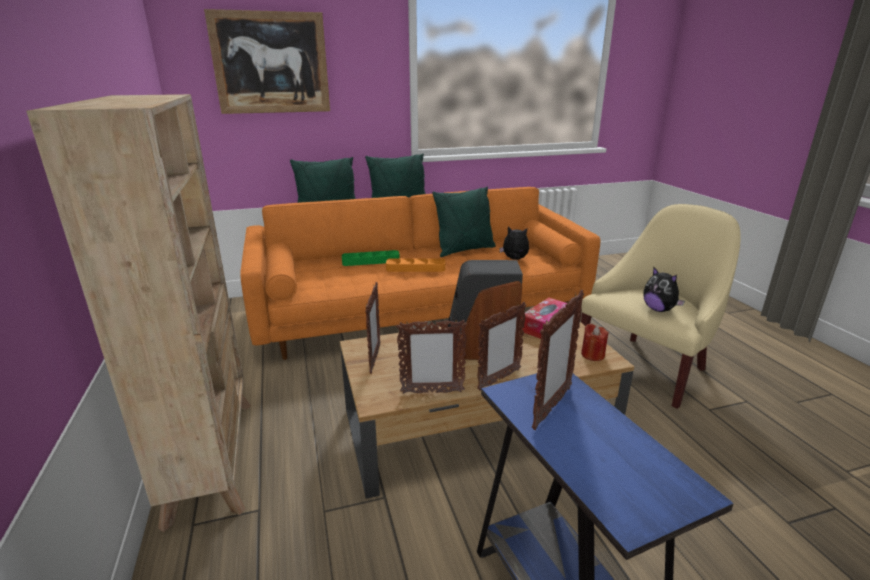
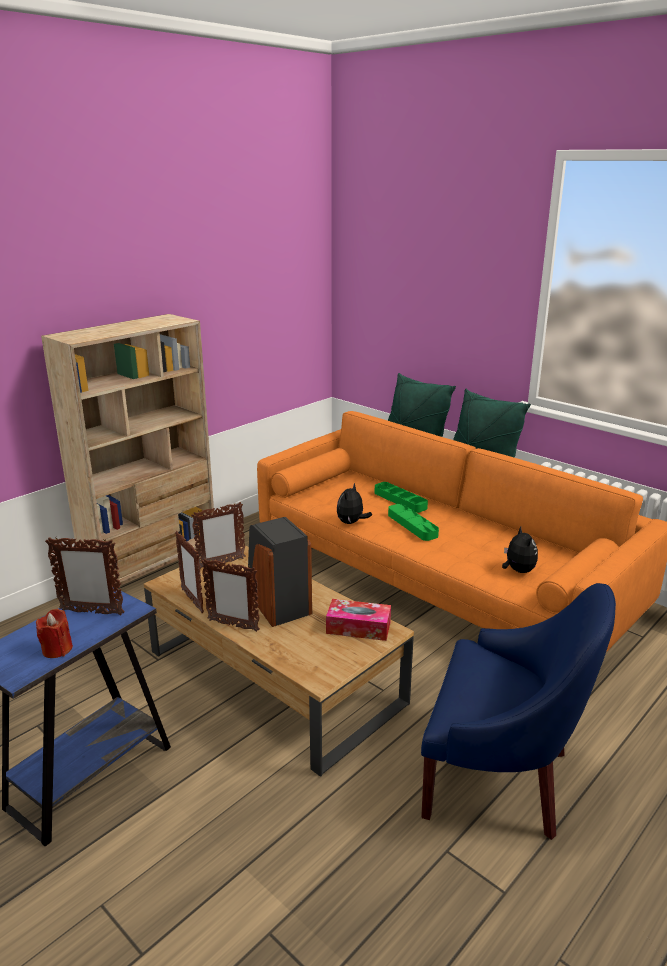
camera: 60 degrees right, 0 degrees up
picture [204,9,330,114] -> none
orange tray [386,258,445,272] -> green tray [388,504,439,541]
green pillow [432,187,496,257] -> none
beige armchair [581,204,741,409] -> blue armchair [421,583,616,840]
red candle [581,323,608,361] -> red candle moved to [36,609,73,658]
plush toy [643,267,685,312] -> plush toy moved to [337,483,372,524]

